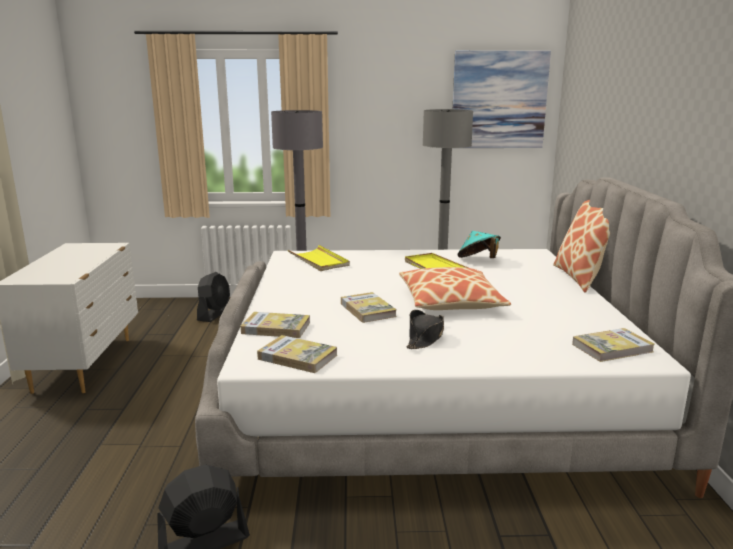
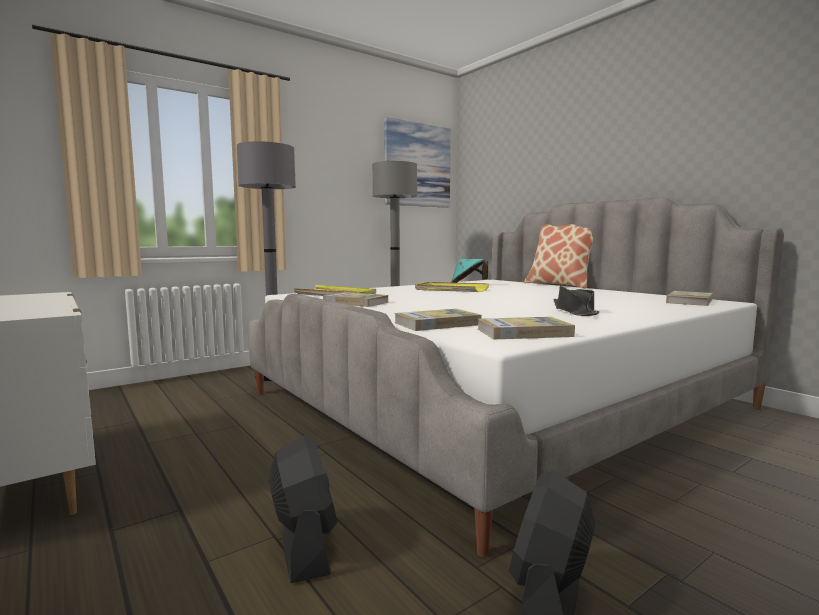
camera: 35 degrees left, 10 degrees down
black fan [197,272,230,322] -> black fan moved to [268,436,338,583]
book [341,292,397,323] -> book moved to [323,292,389,307]
pillow [399,267,511,310] -> none

